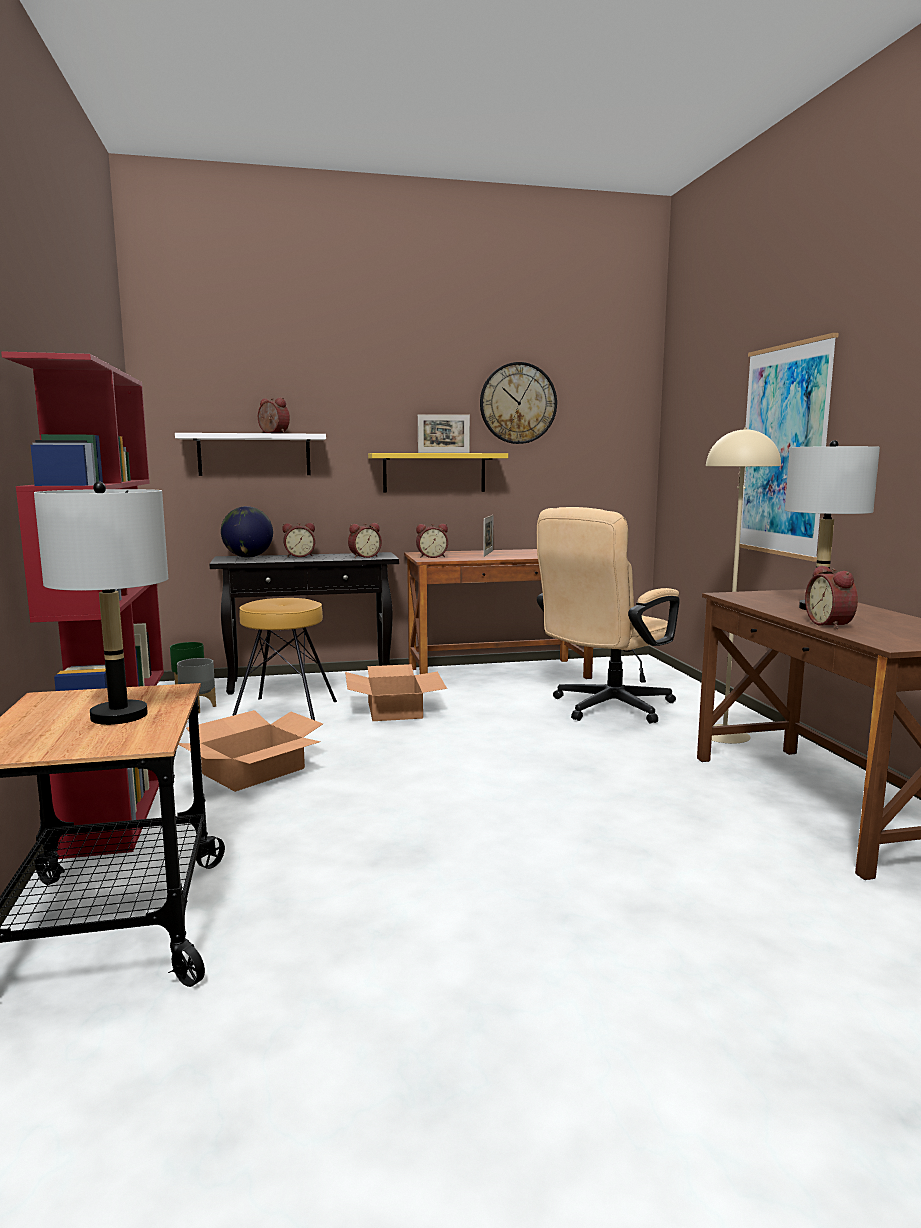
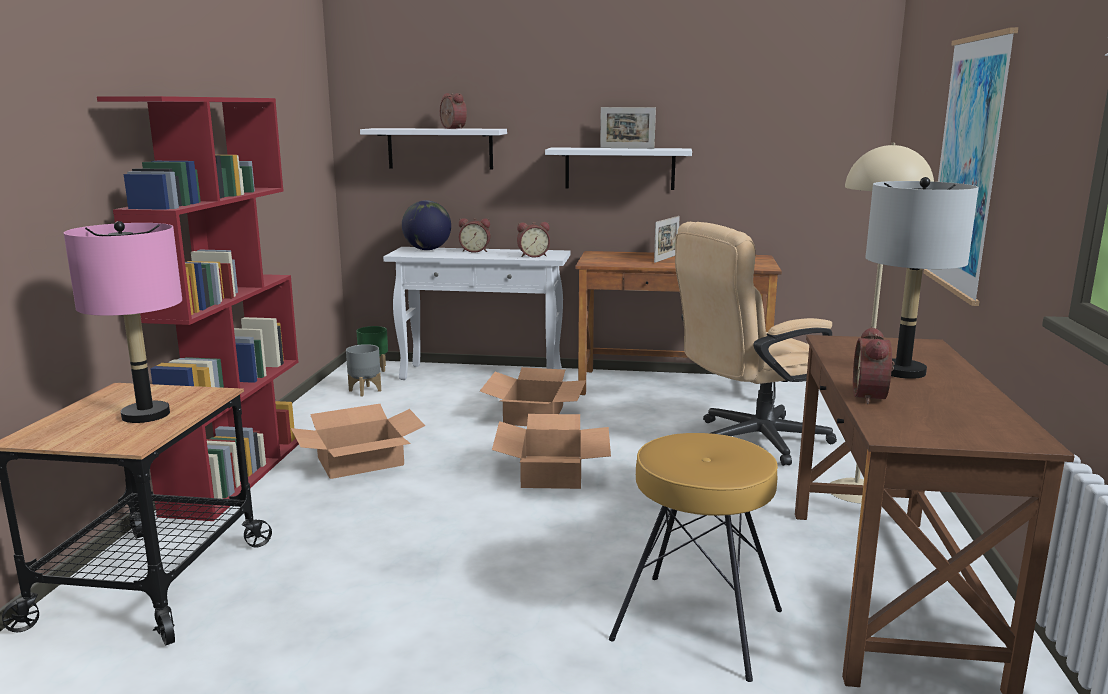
camera: 20 degrees right, 5 degrees up
grey table lamp [34,482,168,725] -> pink table lamp [64,221,182,423]
black console table [209,552,399,695] -> white console table [383,247,570,380]
brown stool [232,598,337,720] -> brown stool moved to [609,433,782,682]
yellow shelf [368,453,508,493] -> white shelf [545,147,692,190]
alarm clock [416,524,448,558] -> none
wall clock [480,362,557,444] -> none
none -> cardboard box [492,414,611,489]

